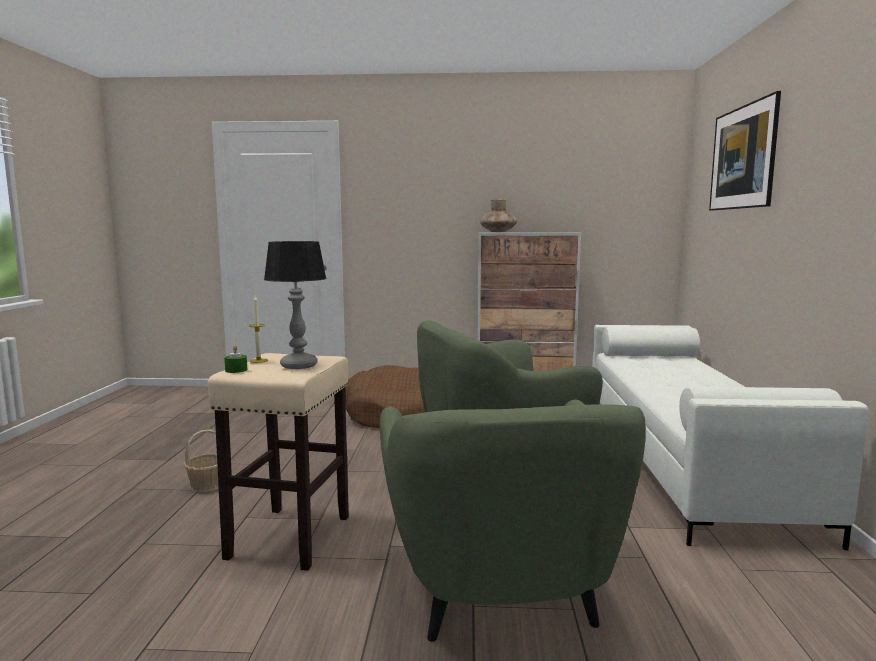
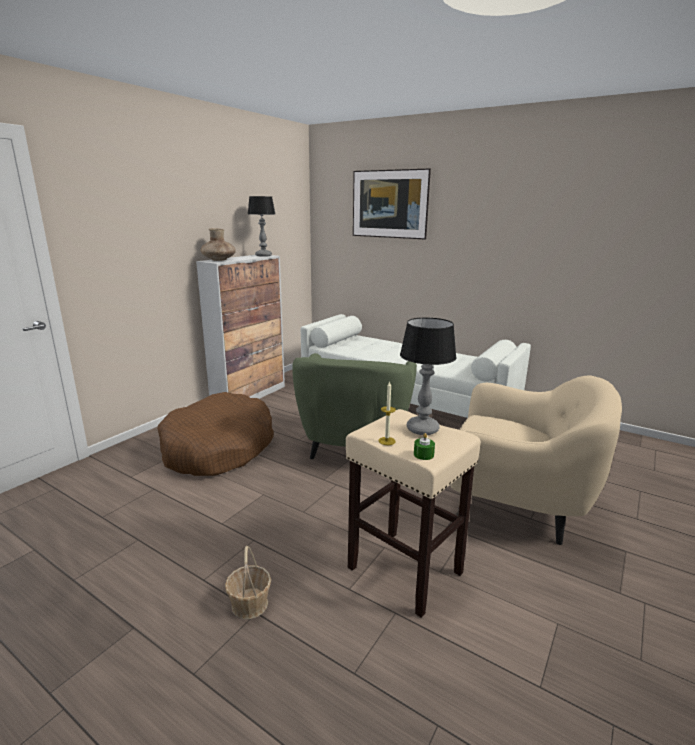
camera: 60 degrees left, 10 degrees up
green armchair [380,399,646,642] -> beige armchair [450,376,622,545]
none -> table lamp [248,196,276,257]

